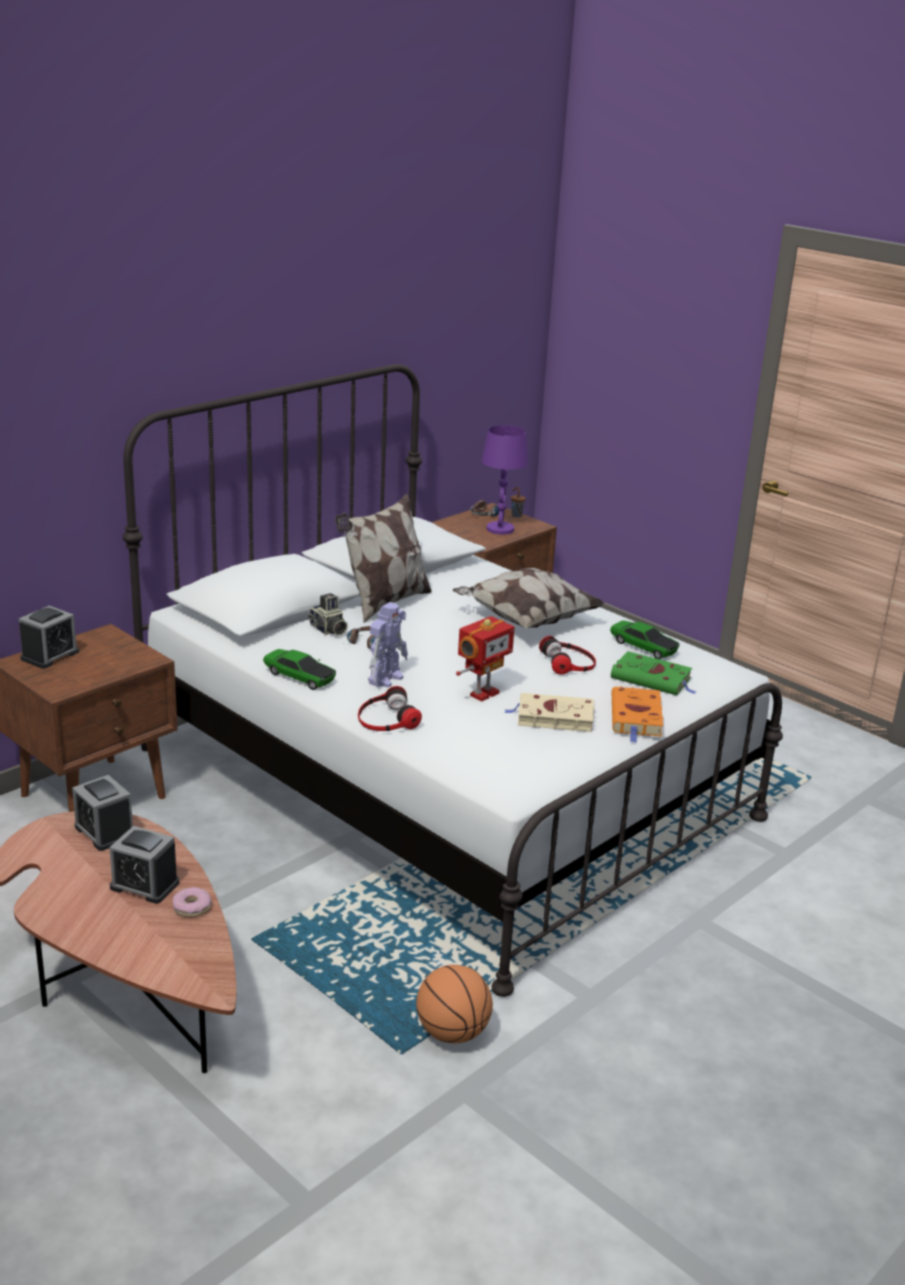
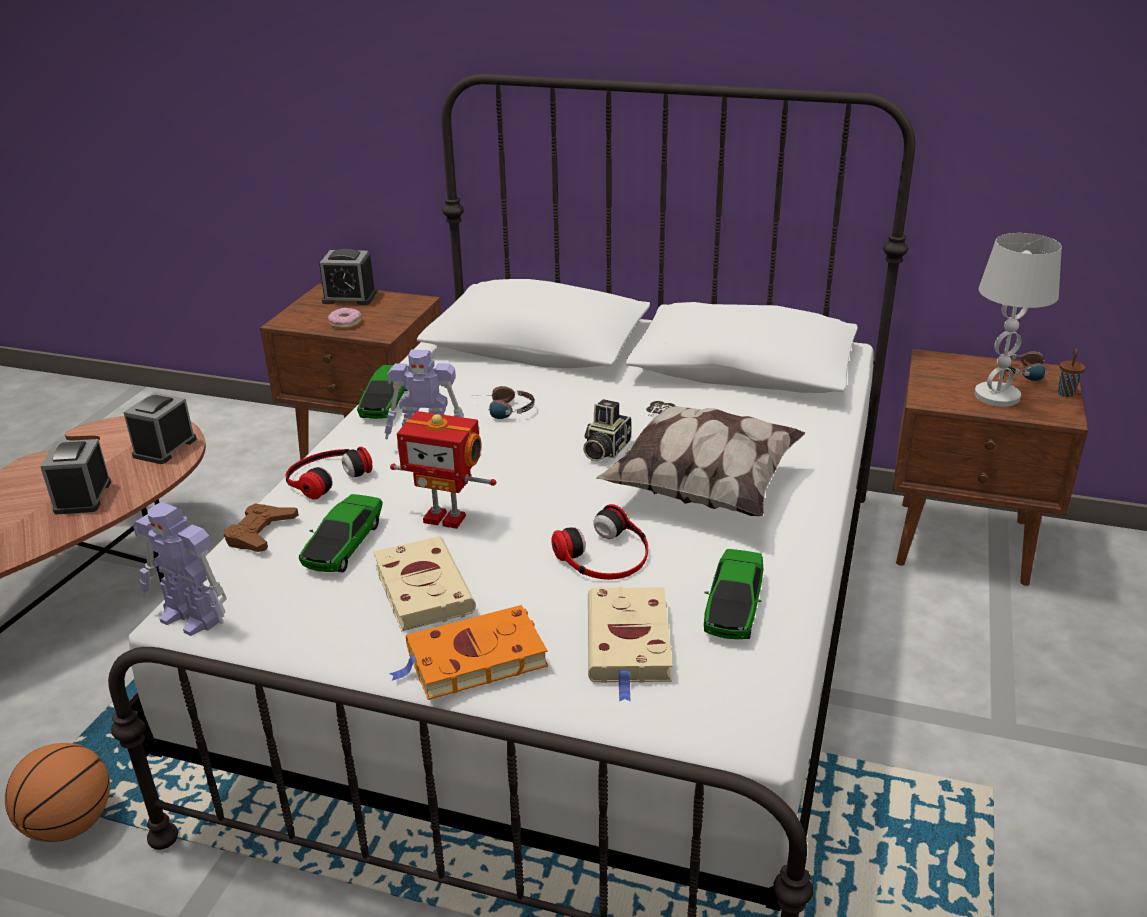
camera: 65 degrees right, 5 degrees up
donut [172,887,211,917] -> donut moved to [328,308,361,329]
camera [308,593,348,636] -> camera moved to [583,399,632,461]
pillow [335,494,432,623] -> none
purple table lamp [482,425,528,535] -> white table lamp [974,233,1062,407]
green book [611,651,696,695] -> beige book [588,587,672,702]
none -> toy robot [133,502,227,636]
none -> brown game controller [224,503,299,552]
none -> toy car [299,494,383,572]

